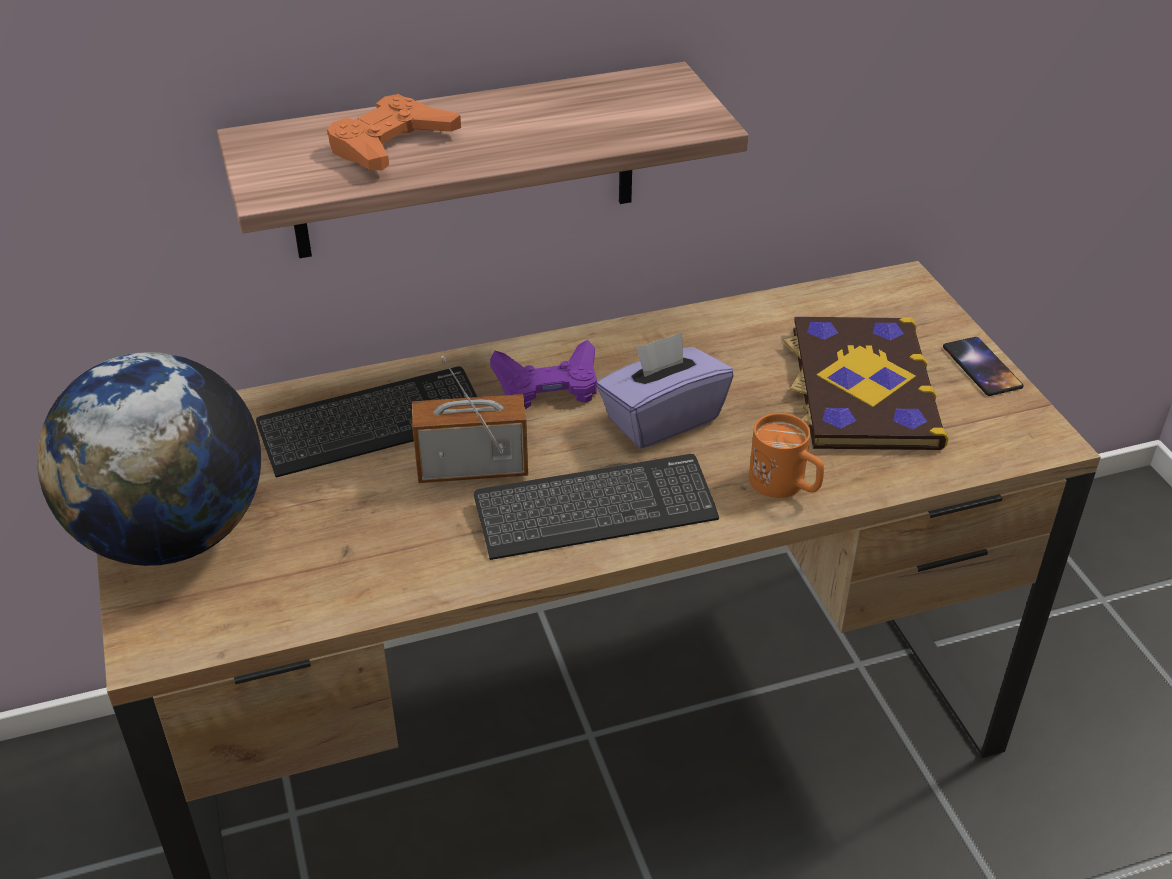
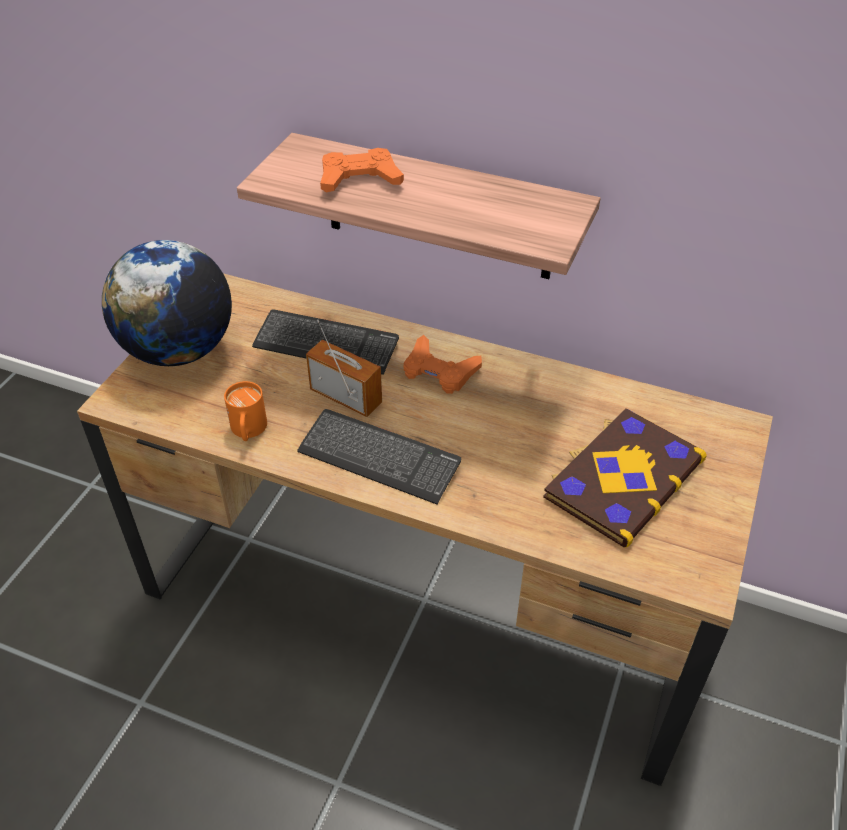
camera: 40 degrees right, 5 degrees up
purple game controller [490,340,597,409] -> orange game controller [404,335,482,394]
purple tissue box [597,332,734,449] -> none
orange mug [749,413,824,498] -> orange mug moved to [224,381,267,441]
phone [943,337,1024,396] -> none

